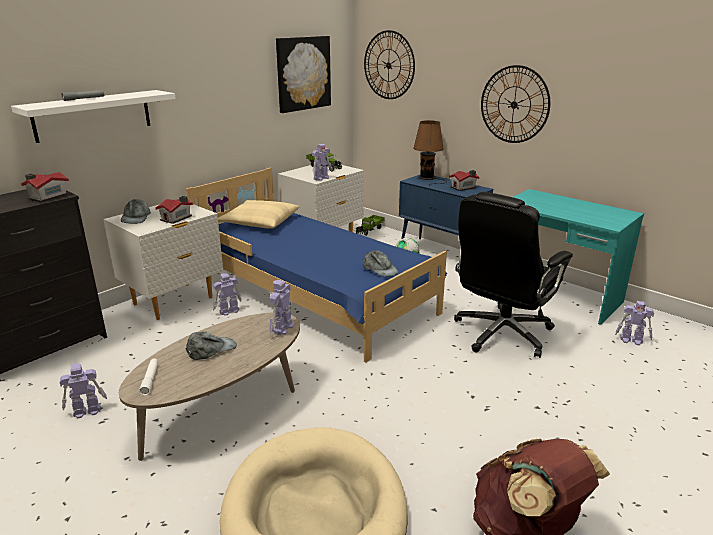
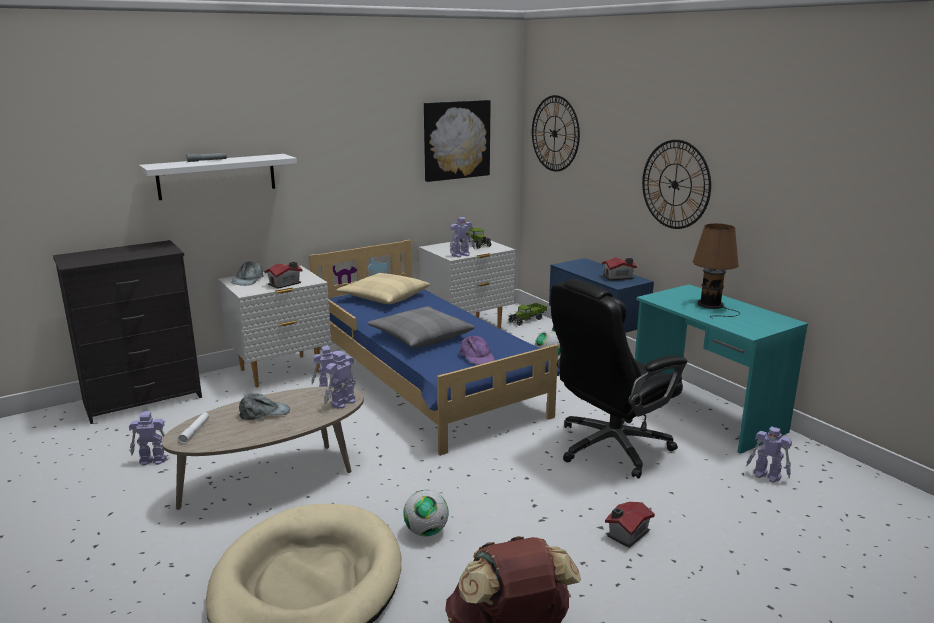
camera: 15 degrees right, 5 degrees down
toy house [21,172,69,202] -> toy house moved to [605,502,655,548]
grey cap [363,250,399,277] -> purple cap [459,336,495,365]
brown table lamp [413,120,446,186] -> brown table lamp moved to [692,223,740,319]
none -> grey pillow [367,306,475,348]
none -> football [403,490,449,537]

